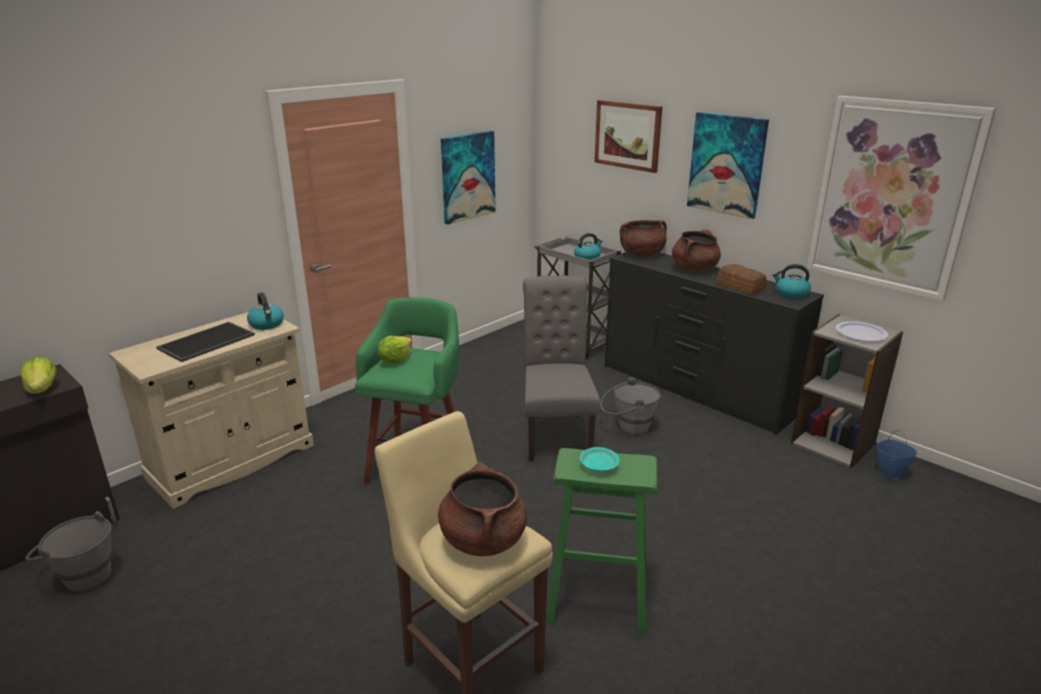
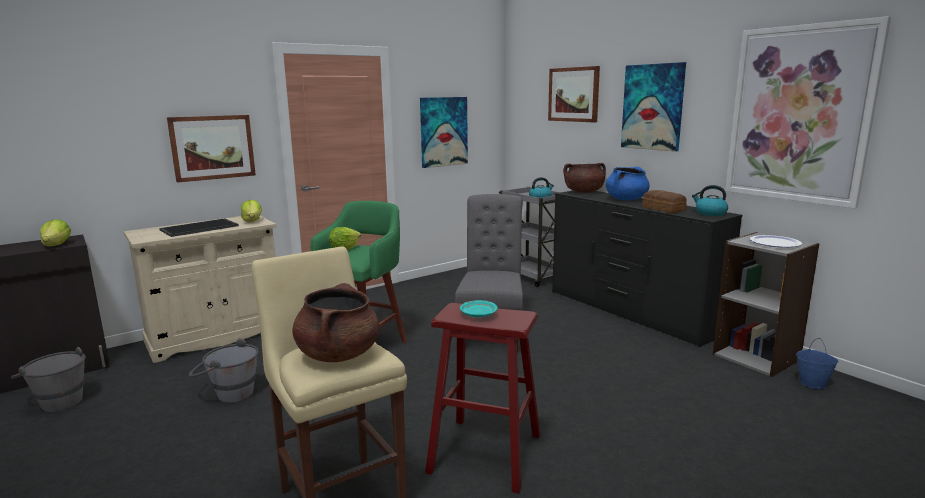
camera: 10 degrees right, 10 degrees down
kettle [247,292,284,330] -> lettuce [241,200,262,222]
green stool [546,448,657,636] -> red stool [425,303,541,494]
grey bucket [600,377,661,434] -> grey bucket moved to [189,338,259,403]
brown cooking pot [672,230,721,272] -> blue cooking pot [606,166,650,200]
none -> picture [167,115,256,183]

